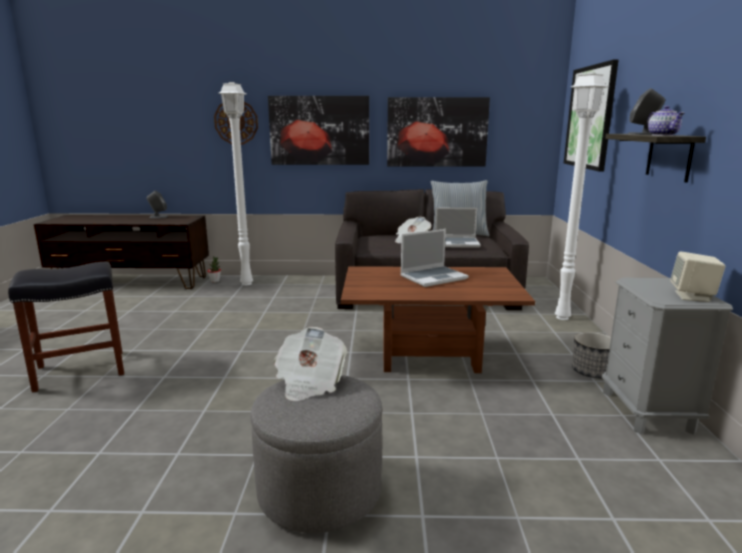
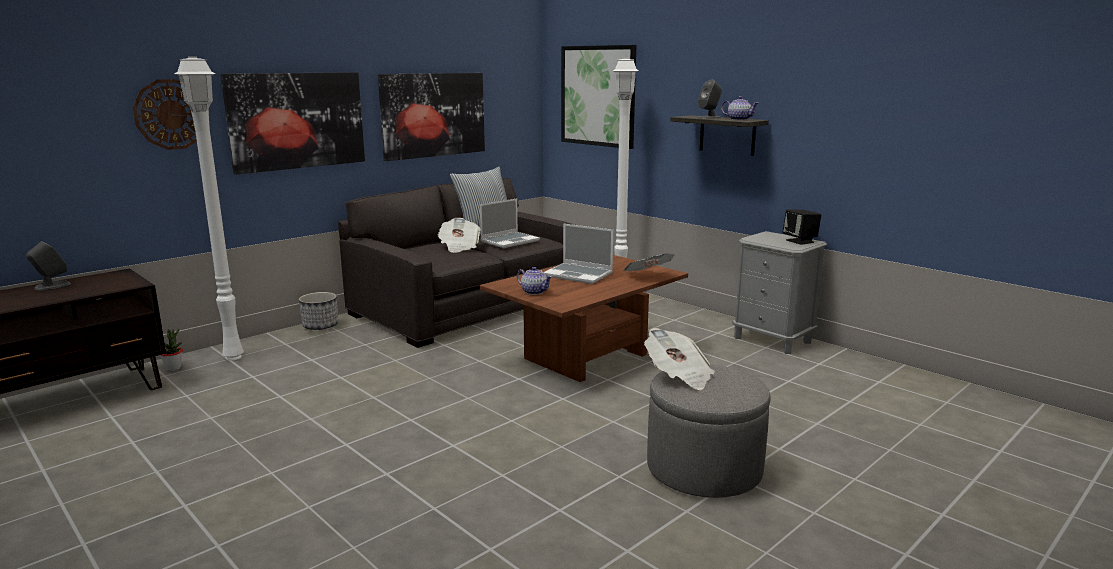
camera: 45 degrees left, 0 degrees up
black stool [8,262,124,392] -> none
laptop [400,229,469,287] -> laptop turned 105 degrees clockwise [543,224,613,284]
planter [572,332,611,378] -> planter moved to [299,292,338,330]
beige speaker [670,251,726,302] -> black speaker [783,209,821,245]
none -> teapot [516,267,552,295]
none -> newspaper [623,253,674,271]

